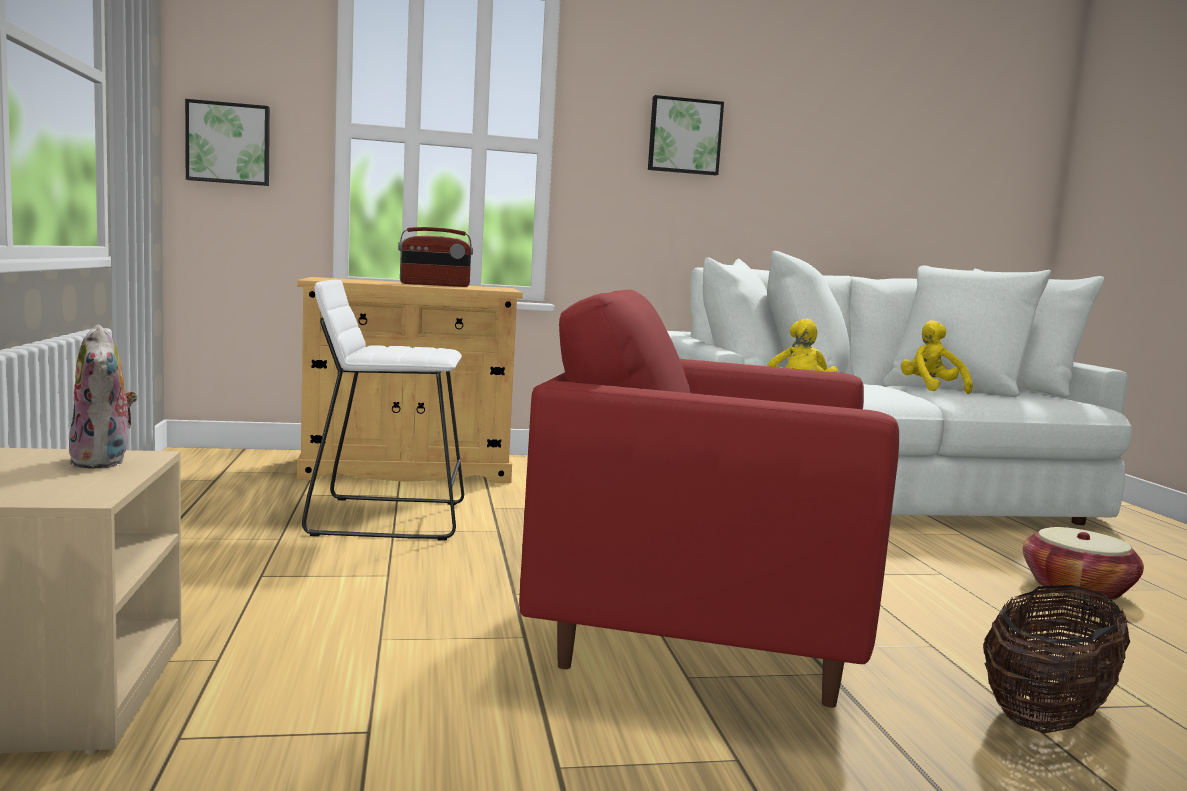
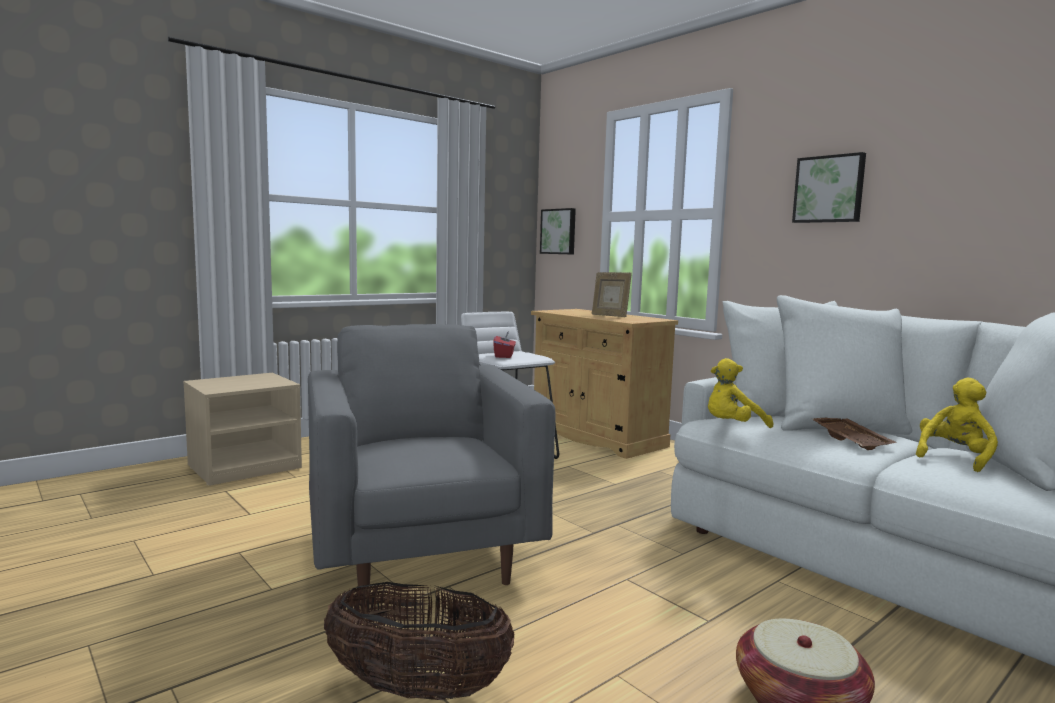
camera: 60 degrees right, 0 degrees up
plush toy [69,324,138,469] -> none
radio [398,227,473,287] -> picture frame [592,272,632,317]
red armchair [519,289,899,708] -> grey armchair [308,324,555,597]
none -> red tissue box [493,331,516,358]
none -> brown tray [812,418,897,450]

